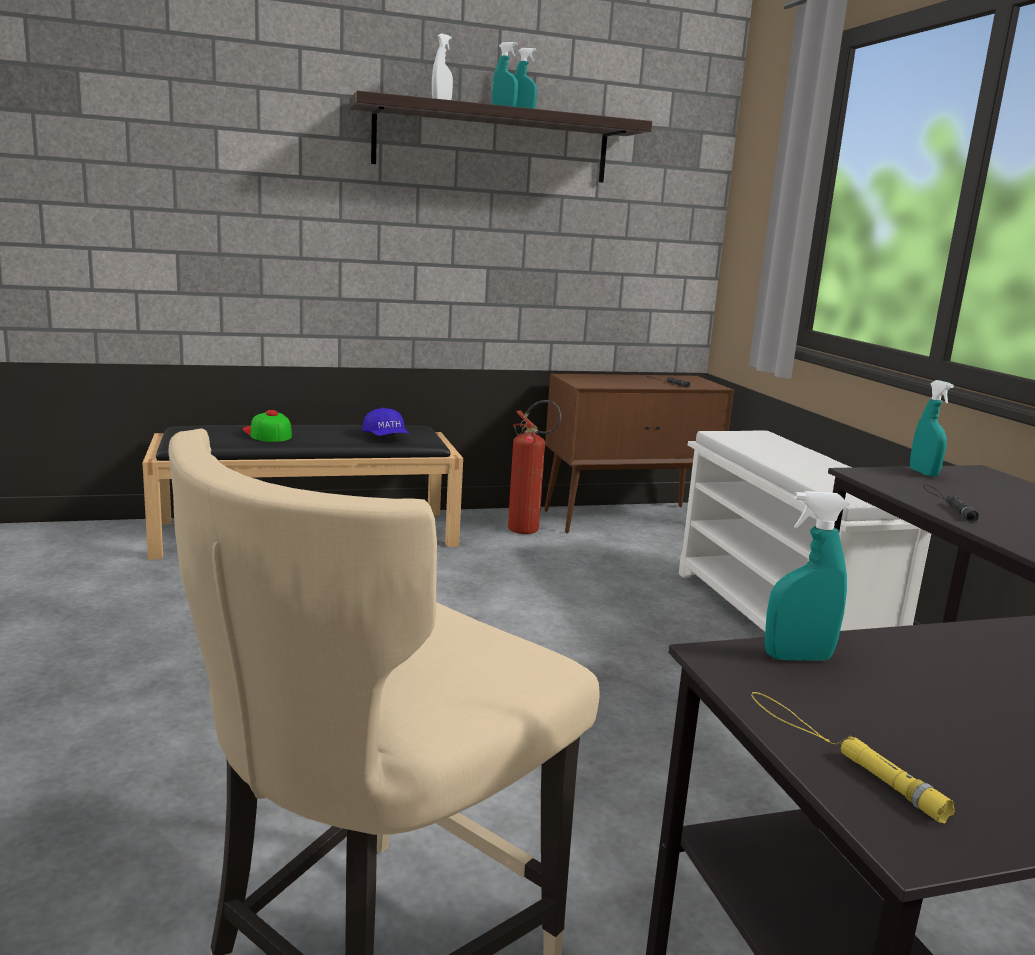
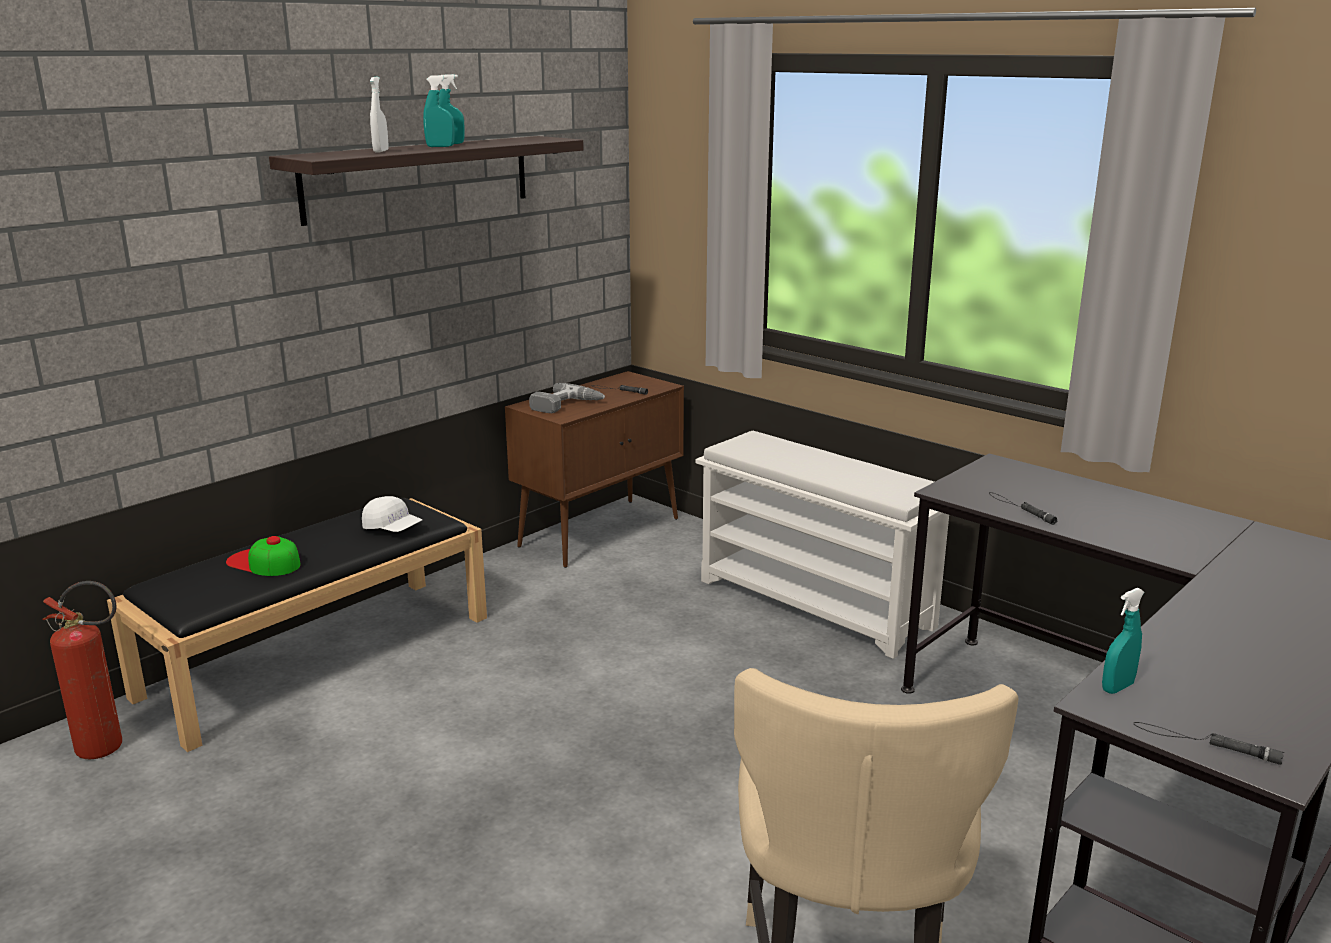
camera: 30 degrees left, 5 degrees up
blue cap [362,408,409,436] -> white cap [362,496,422,532]
fire extinguisher [508,400,561,534] -> fire extinguisher moved to [43,581,122,759]
yellow flashlight [751,692,955,824] -> black flashlight [1134,722,1284,765]
turquoise spray bottle [910,380,954,477] -> none
none -> power drill [529,383,605,413]

